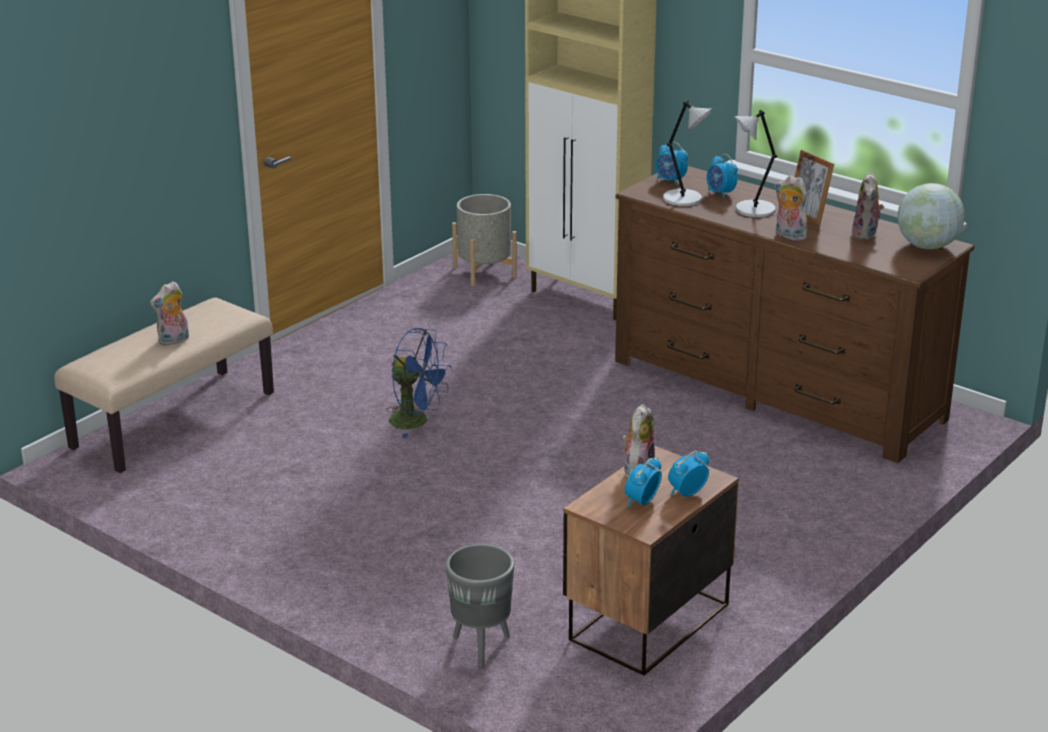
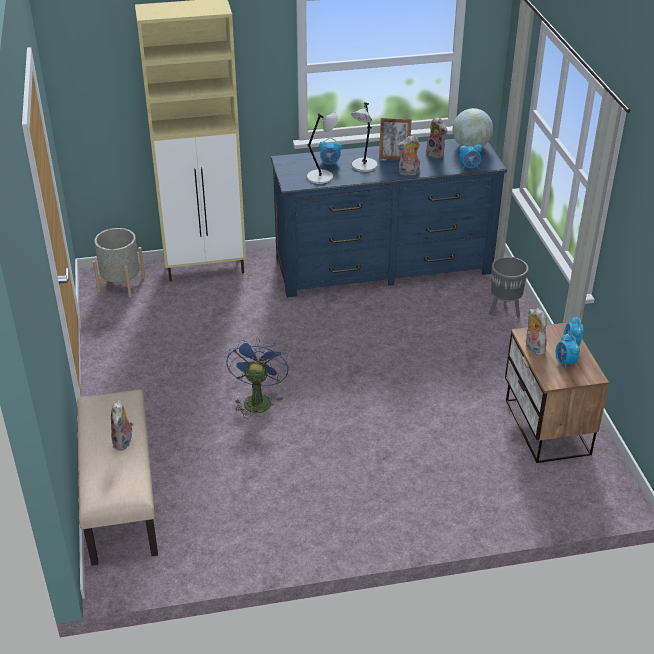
camera: 50 degrees left, 10 degrees up
blue fan [386,328,451,438] -> blue fan turned 60 degrees counterclockwise [226,337,289,419]
grey planter [446,544,514,667] -> grey planter moved to [489,257,529,318]
brown dresser [615,166,975,463] -> blue dresser [271,139,507,298]
alarm clock [656,142,688,185] -> alarm clock moved to [459,141,482,170]

